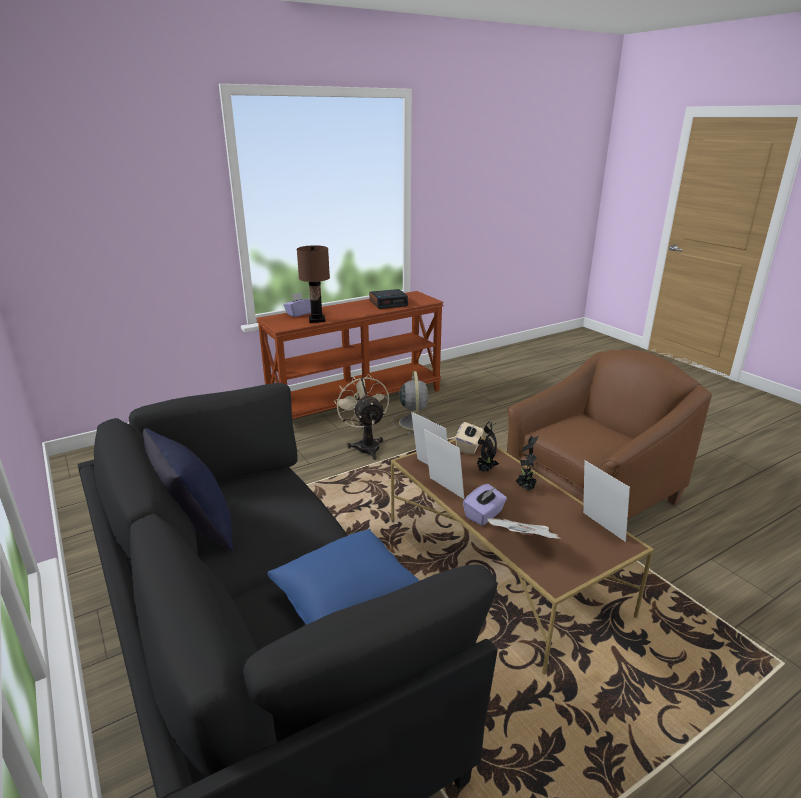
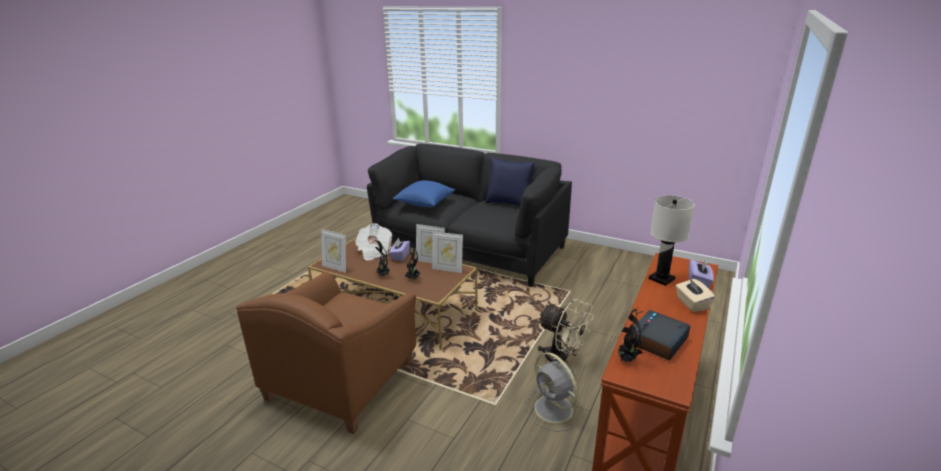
camera: 150 degrees right, 0 degrees up
brown table lamp [297,245,330,323] -> white table lamp [649,196,695,286]
beige tissue box [456,422,484,454] -> beige tissue box moved to [676,277,715,312]
none -> potted plant [618,308,643,362]

